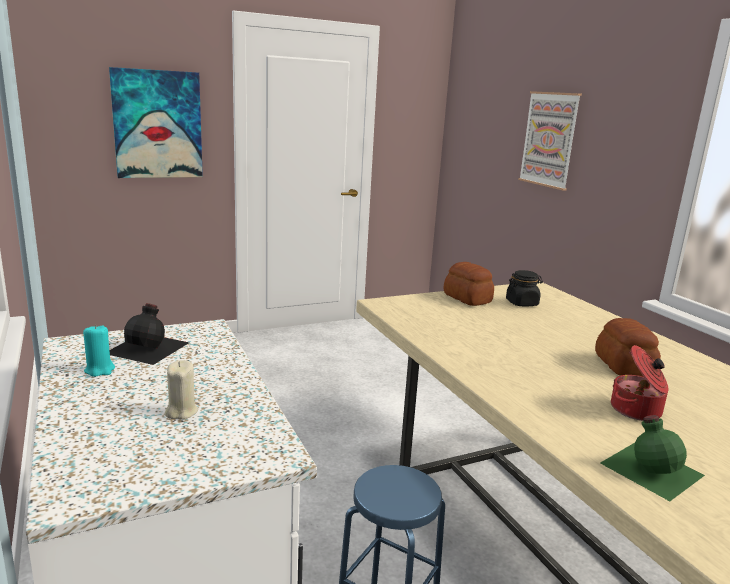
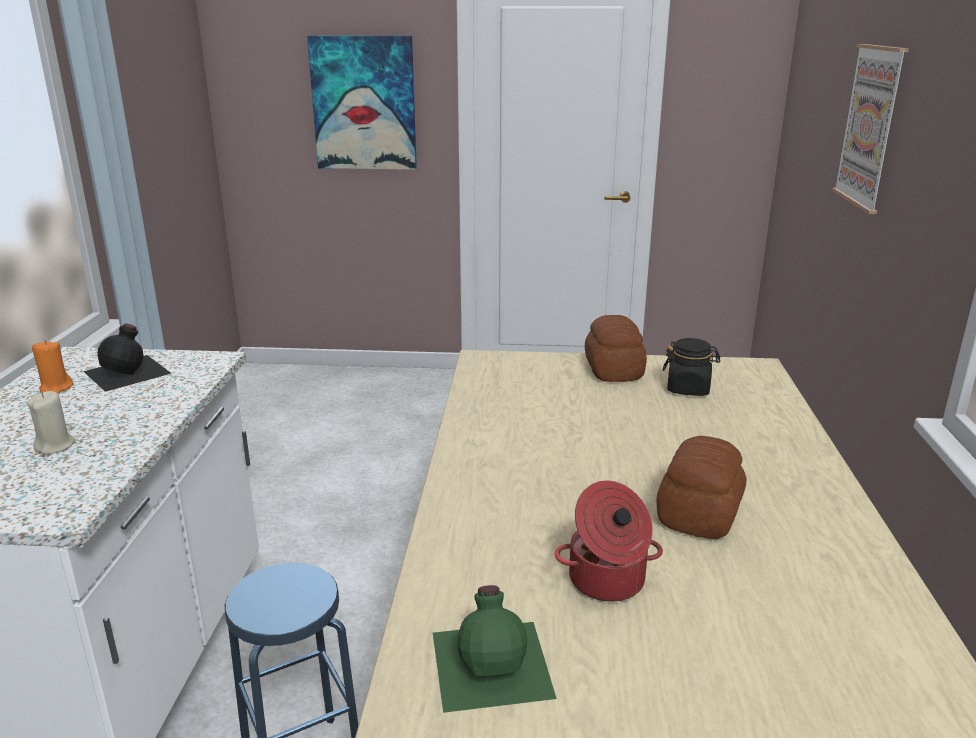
camera: 30 degrees right, 5 degrees up
turquoise candle [83,324,115,377] -> orange candle [32,340,73,394]

